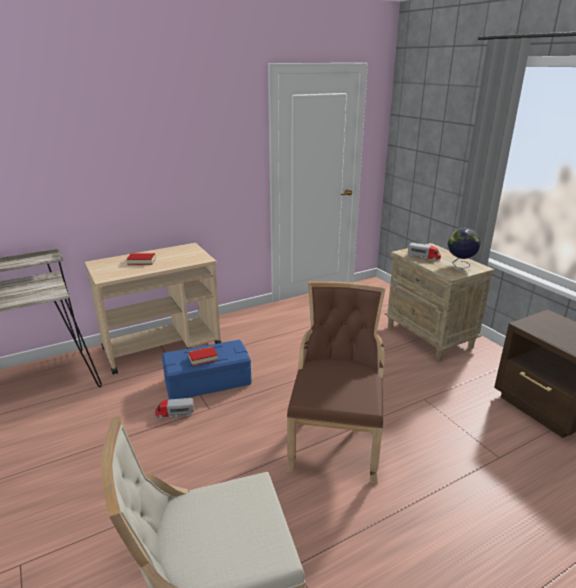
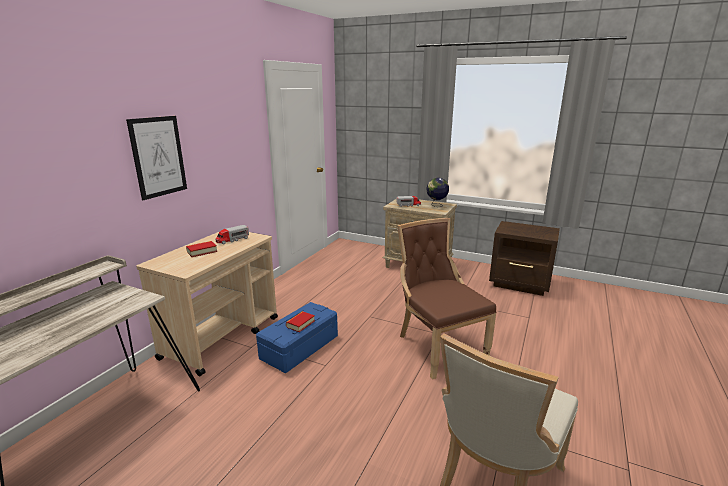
camera: 35 degrees left, 5 degrees down
toy truck [155,398,194,419] -> toy truck moved to [216,225,249,244]
none -> picture [126,116,187,200]

